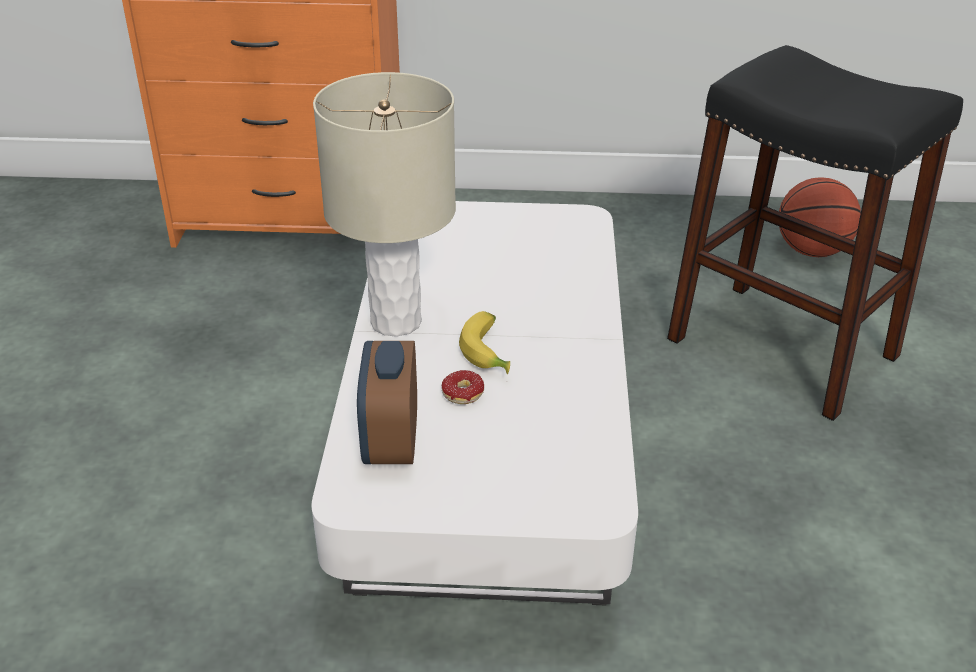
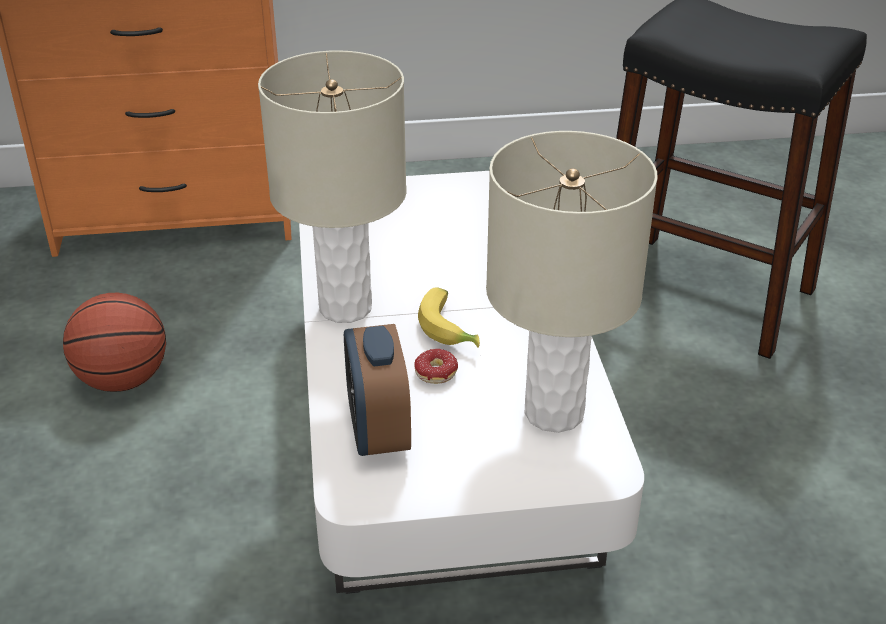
camera: 10 degrees left, 0 degrees up
basketball [779,177,861,257] -> basketball moved to [63,293,166,392]
none -> beige table lamp [486,131,658,433]

